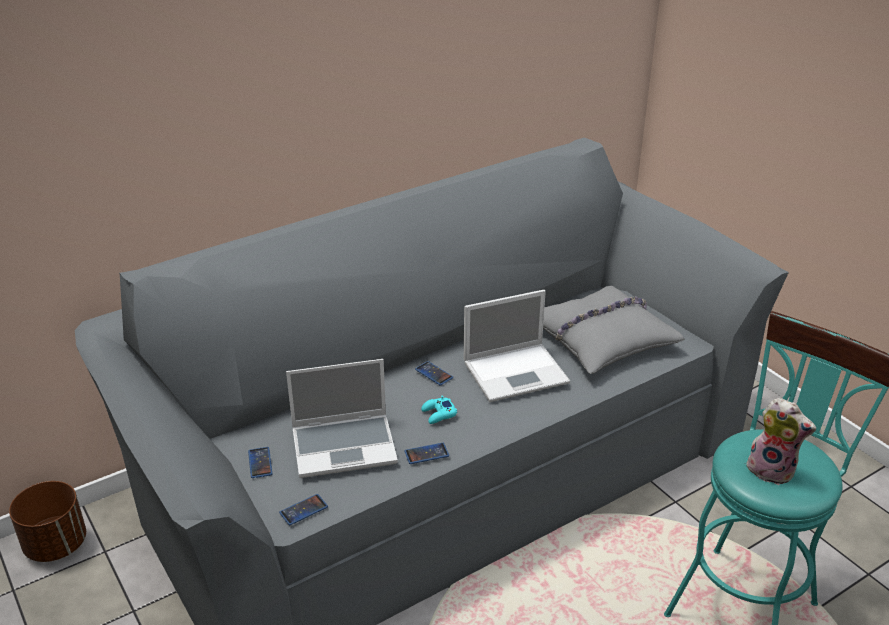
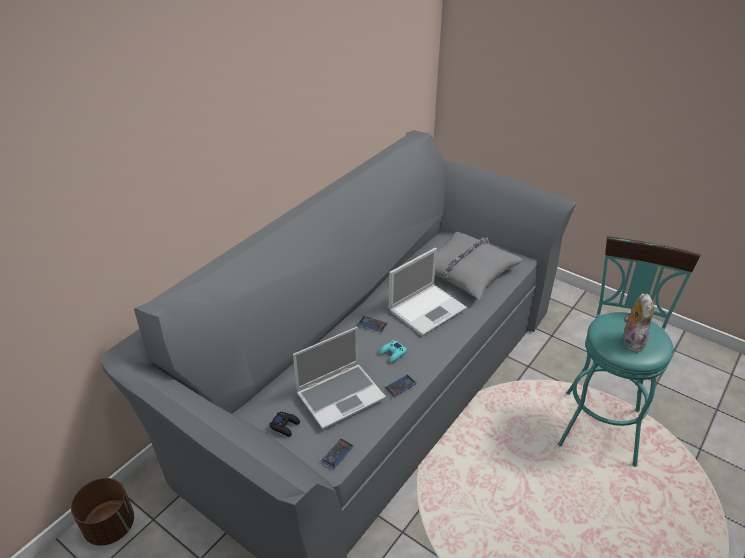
camera: 20 degrees left, 5 degrees up
phone [248,447,272,478] -> black game controller [270,412,300,437]
plush toy [746,398,816,485] -> plush toy turned 90 degrees counterclockwise [623,293,654,353]

